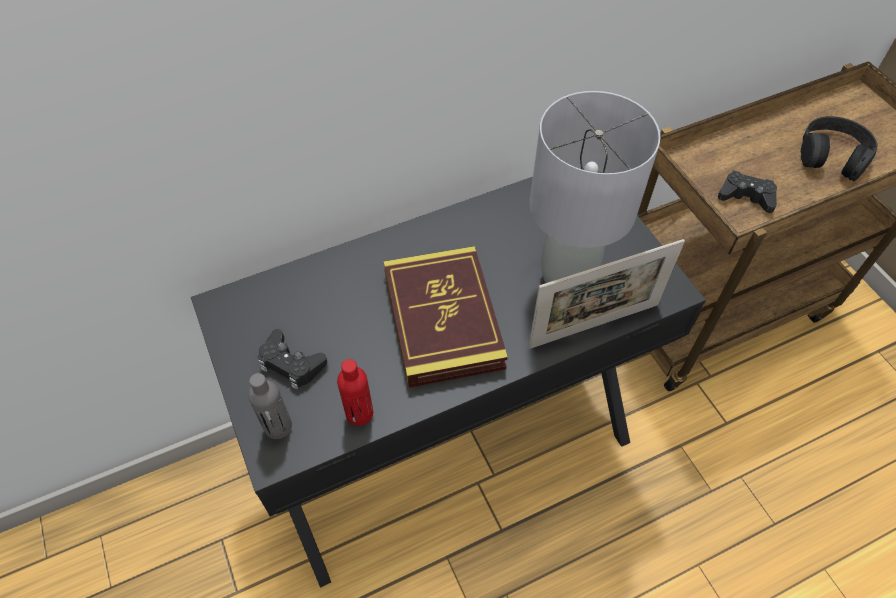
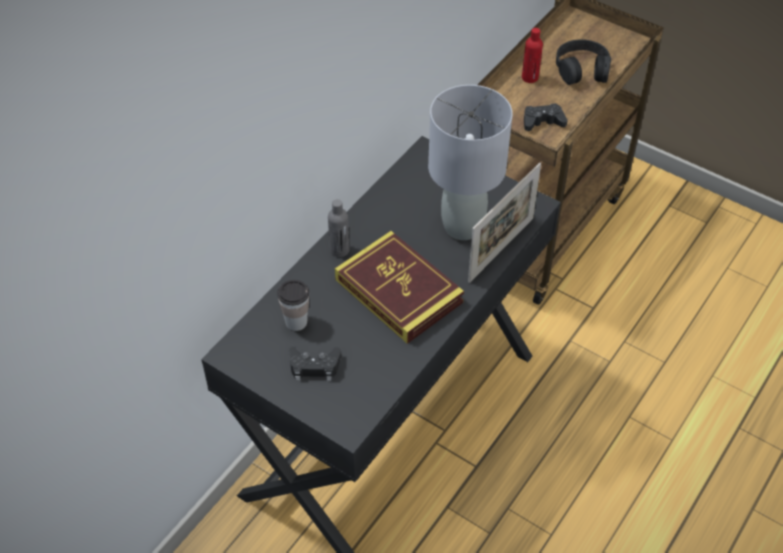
camera: 30 degrees left, 5 degrees down
grey bottle [248,373,292,439] -> grey bottle moved to [328,199,350,257]
red bottle [337,359,373,426] -> red bottle moved to [522,28,543,83]
none -> cup [277,280,309,331]

